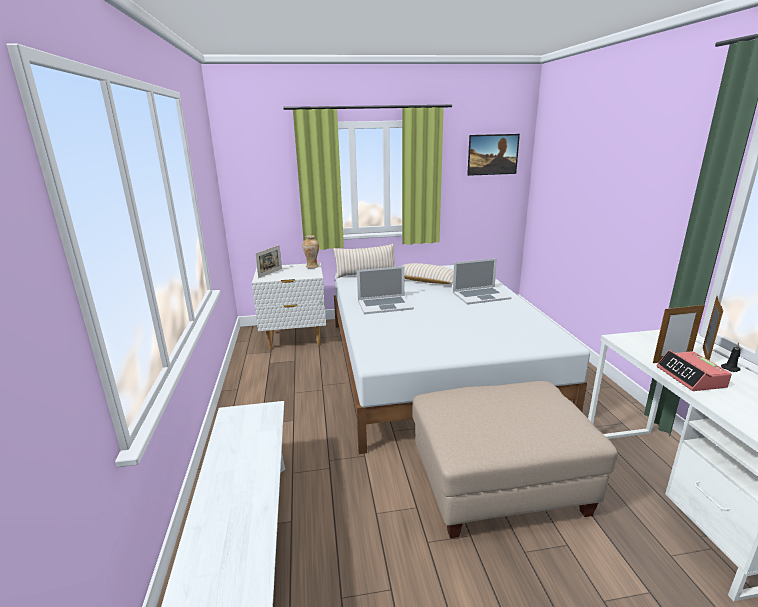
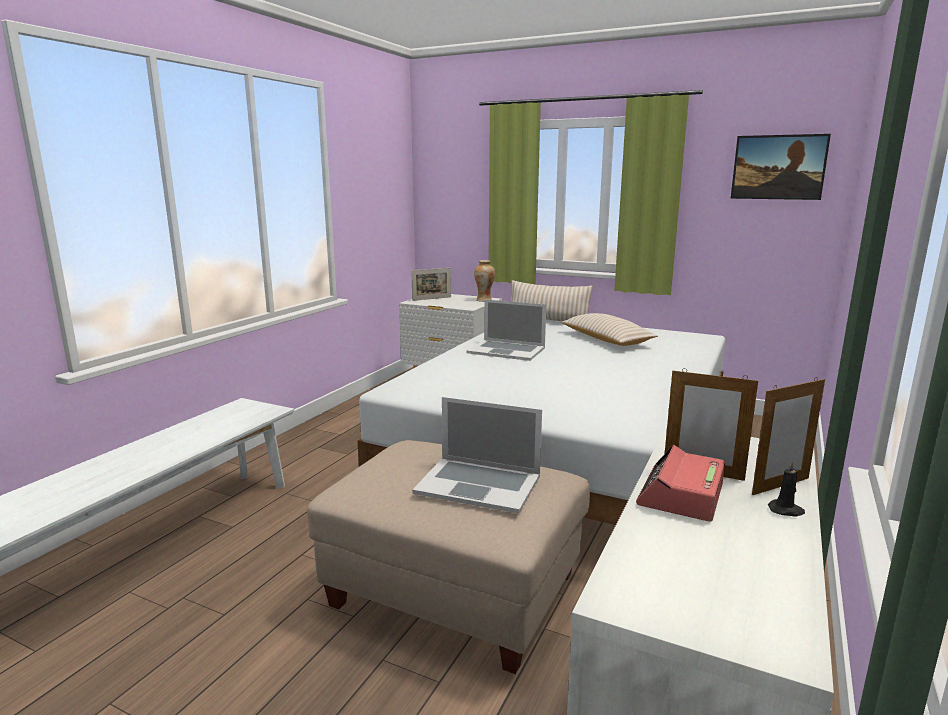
camera: 35 degrees right, 5 degrees down
laptop [453,258,512,305] -> laptop moved to [412,397,542,514]

